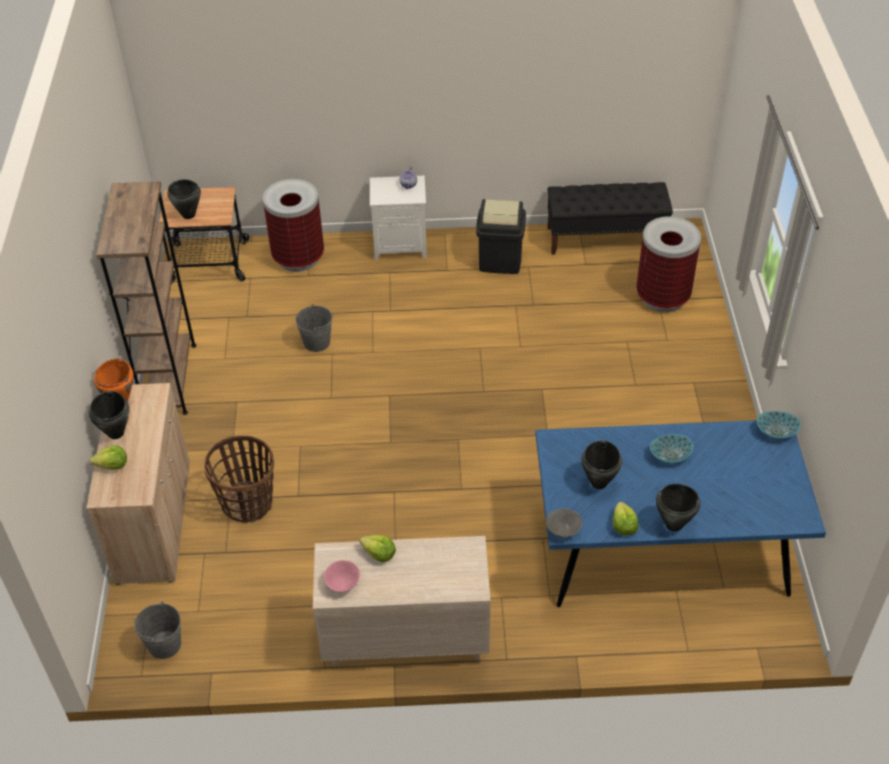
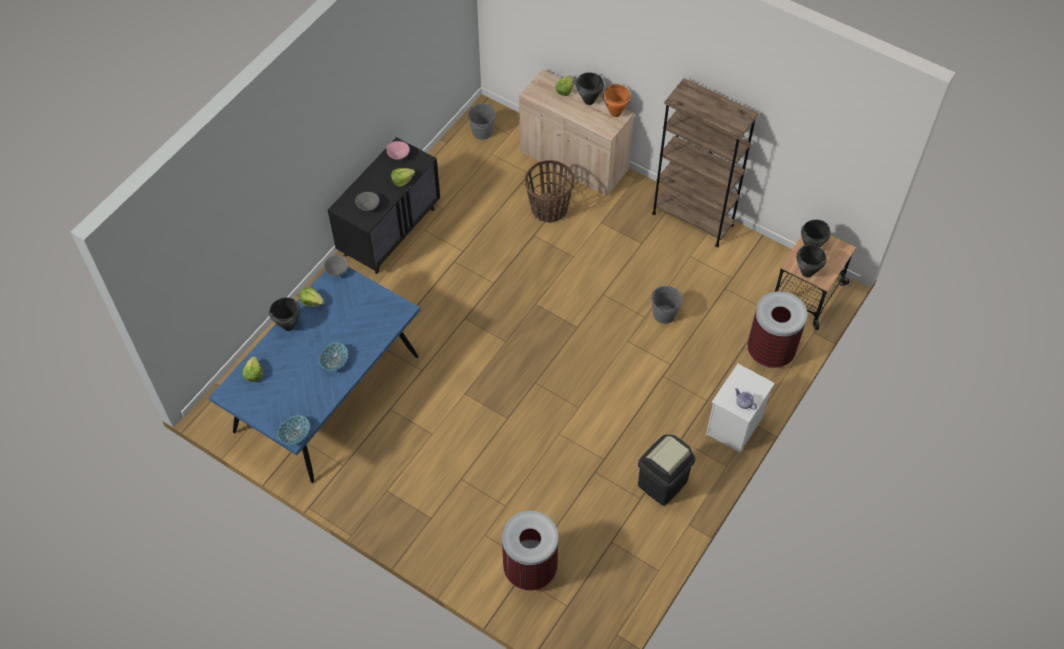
camera: 125 degrees right, 10 degrees up
beige dresser [313,536,491,666] -> black dresser [328,137,440,274]
black bench [547,182,673,255] -> none
black cooking pot [581,440,622,489] -> black cooking pot moved to [797,245,827,278]
none -> lettuce [242,356,263,382]
none -> grey bowl [355,192,379,211]

